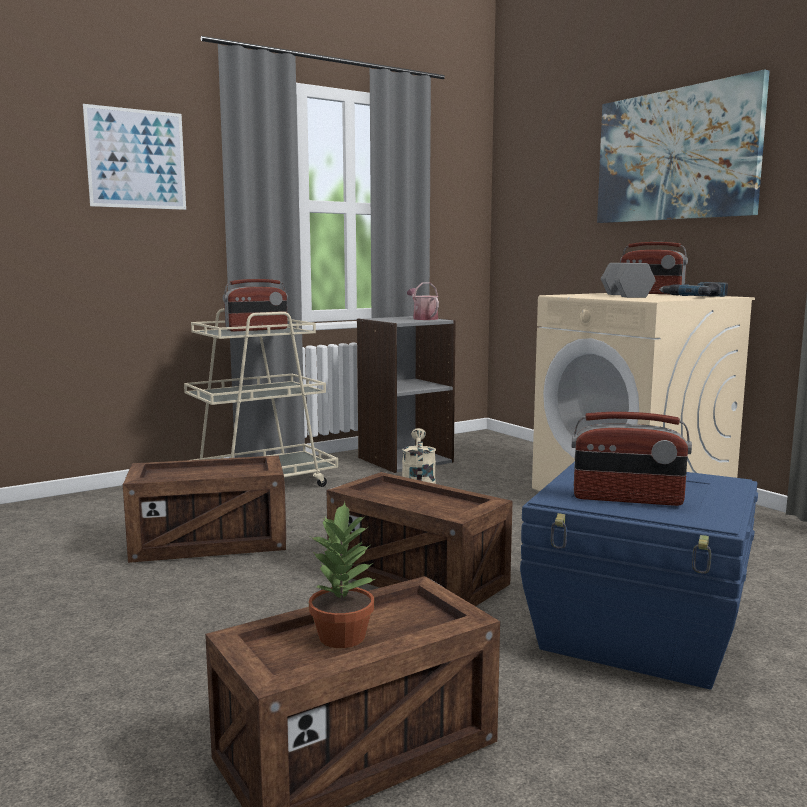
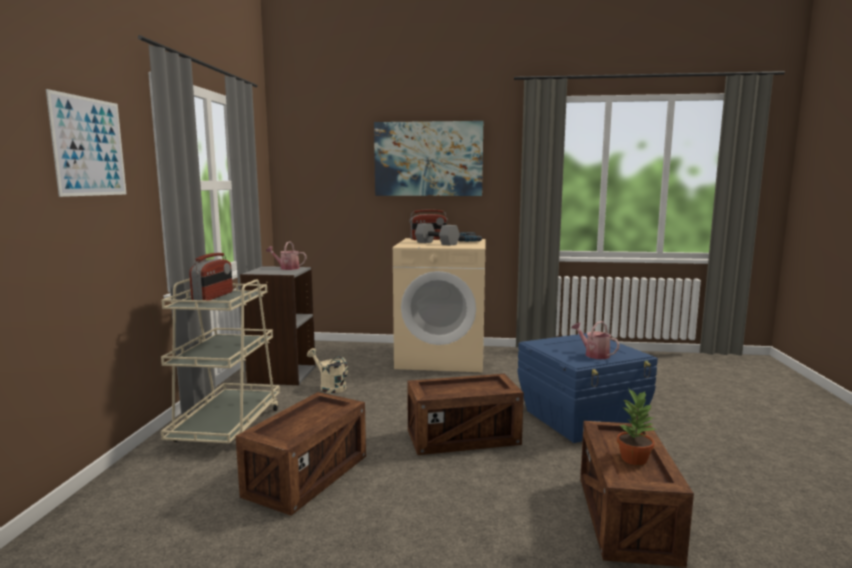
camera: 50 degrees left, 0 degrees up
radio [572,412,692,506] -> watering can [571,321,620,359]

